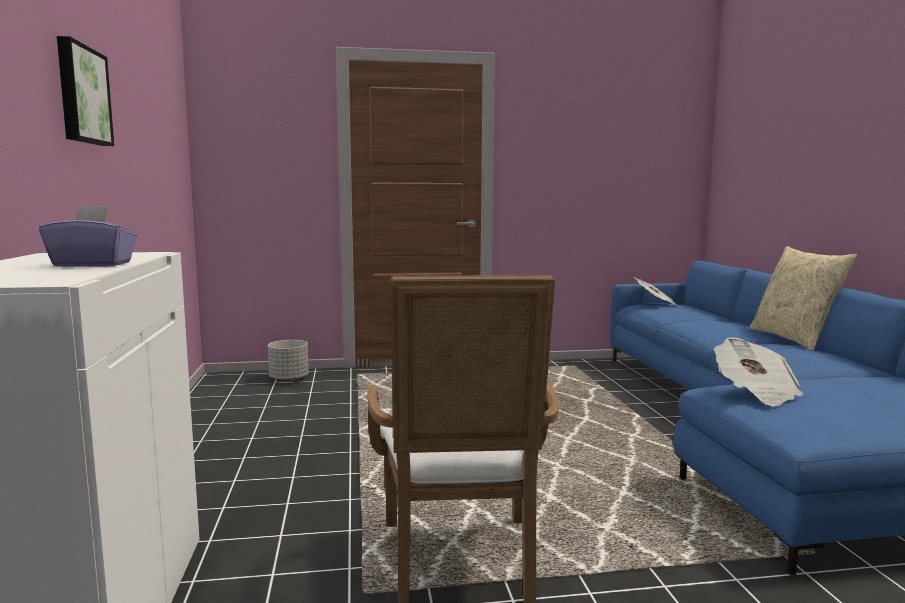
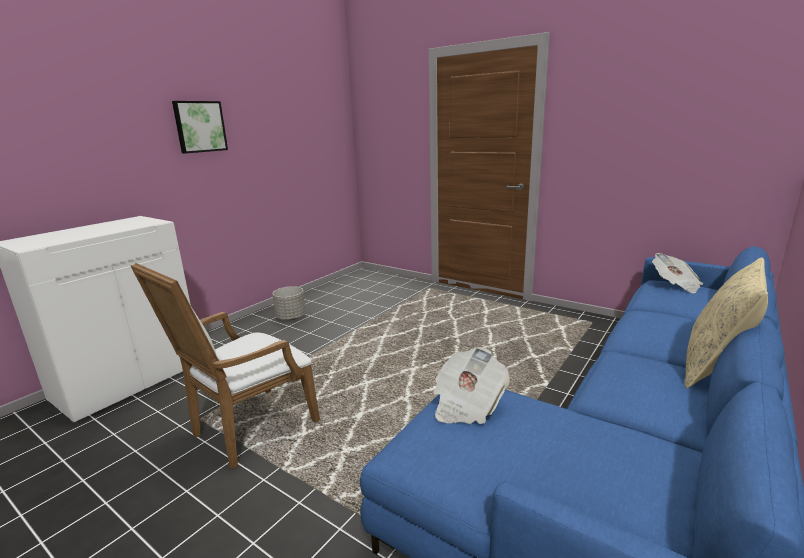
camera: 45 degrees right, 10 degrees up
purple tissue box [39,206,137,267] -> none
grey planter [268,340,309,382] -> grey planter moved to [273,286,306,320]

